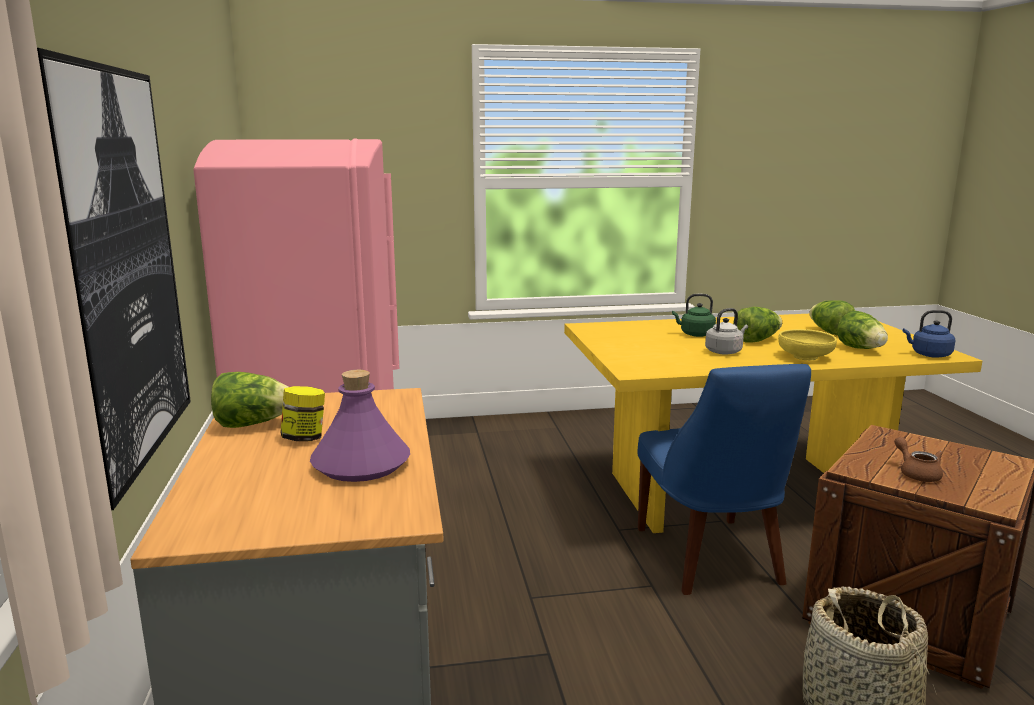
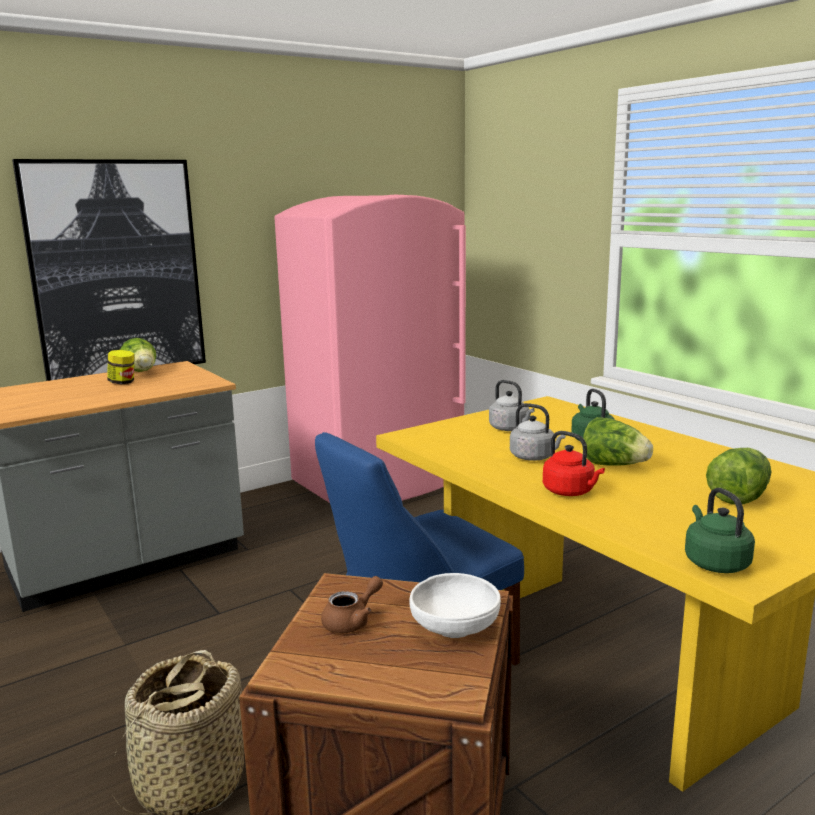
camera: 65 degrees right, 0 degrees up
purple bottle [310,370,410,482] -> none
yellow bowl [778,329,837,360] -> red kettle [543,431,605,496]
lettuce [837,311,888,349] -> none
blue kettle [903,310,956,358] -> green kettle [685,488,755,573]
none -> white bowl [409,573,501,638]
none -> grey kettle [489,380,535,431]

